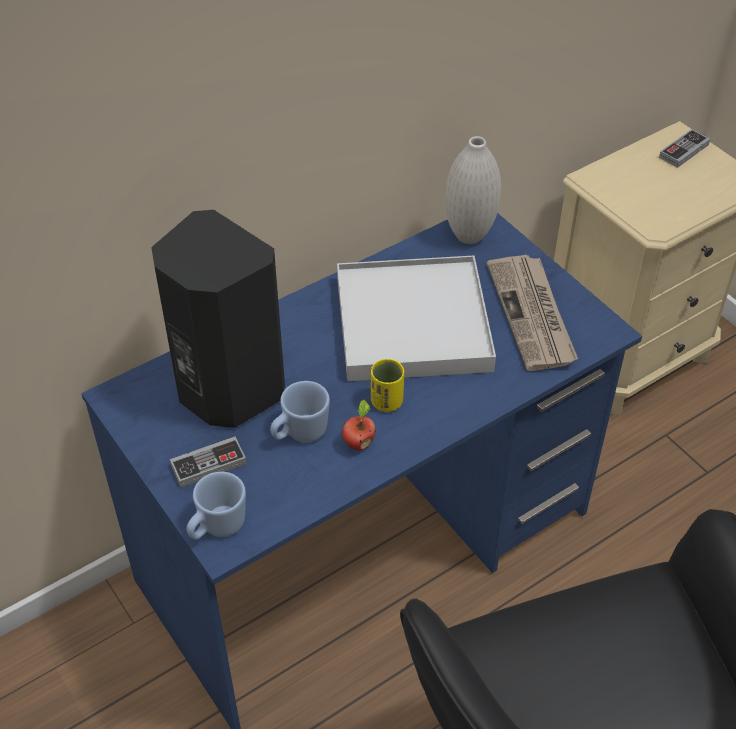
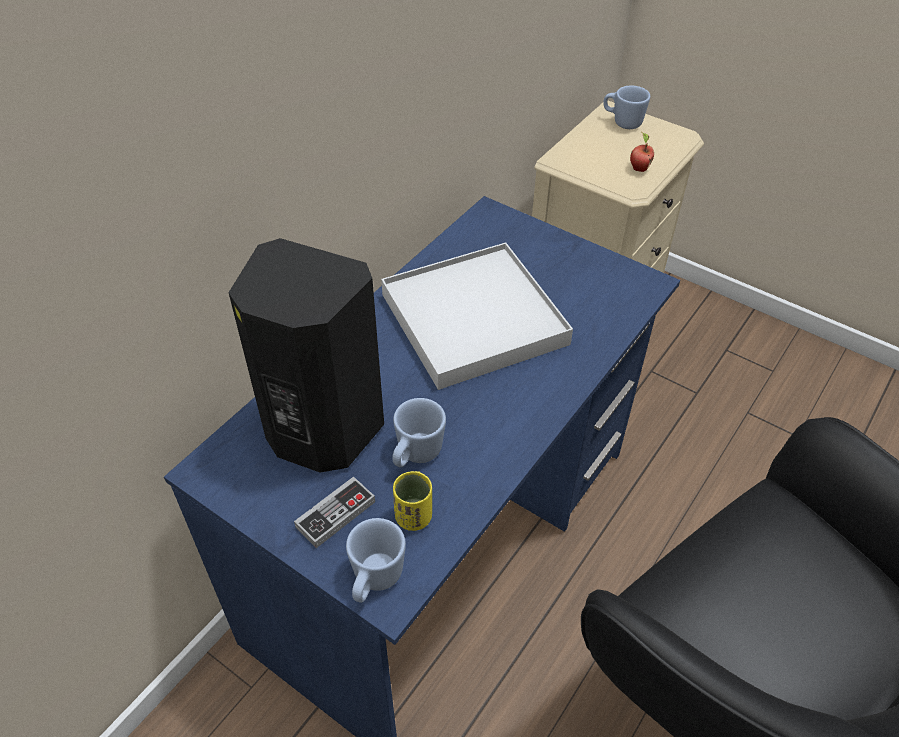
camera: 20 degrees left, 0 degrees up
apple [342,399,376,451] -> apple moved to [630,132,654,172]
yellow cup [371,359,404,412] -> yellow cup moved to [393,471,432,531]
white vase [445,136,501,244] -> none
newspaper [487,255,578,371] -> none
game controller [659,129,710,168] -> blue mug [603,86,650,129]

